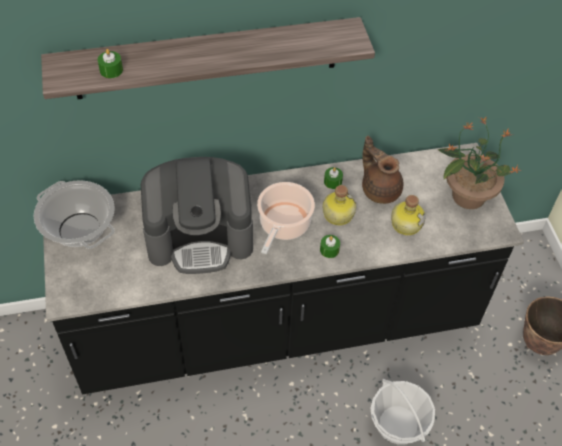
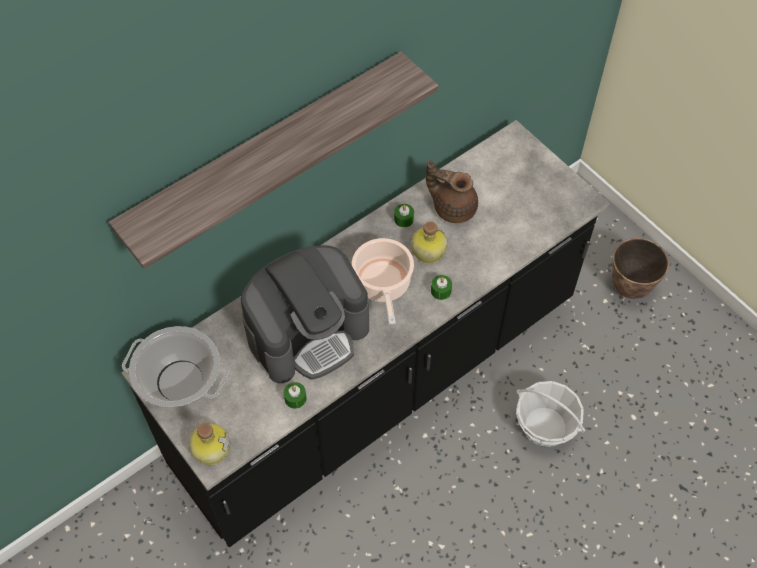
camera: 25 degrees left, 5 degrees up
green candle [98,49,123,78] -> green candle moved to [283,382,307,408]
bottle [391,195,426,236] -> bottle moved to [189,423,230,465]
potted plant [438,117,521,209] -> none

